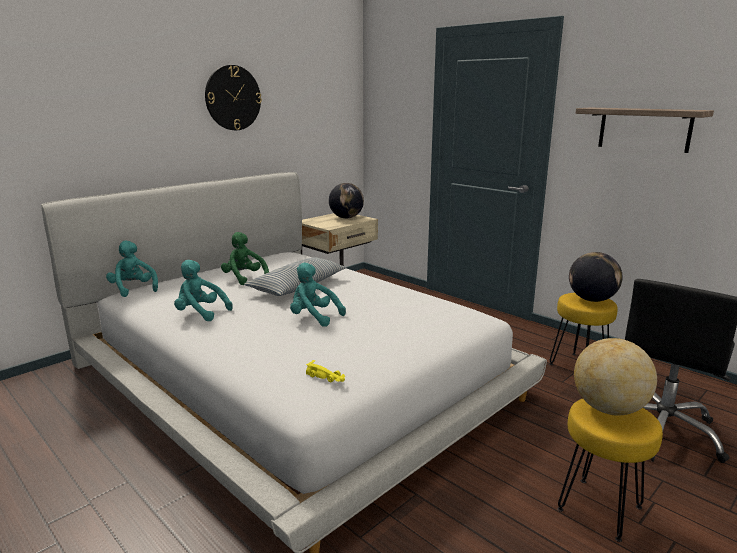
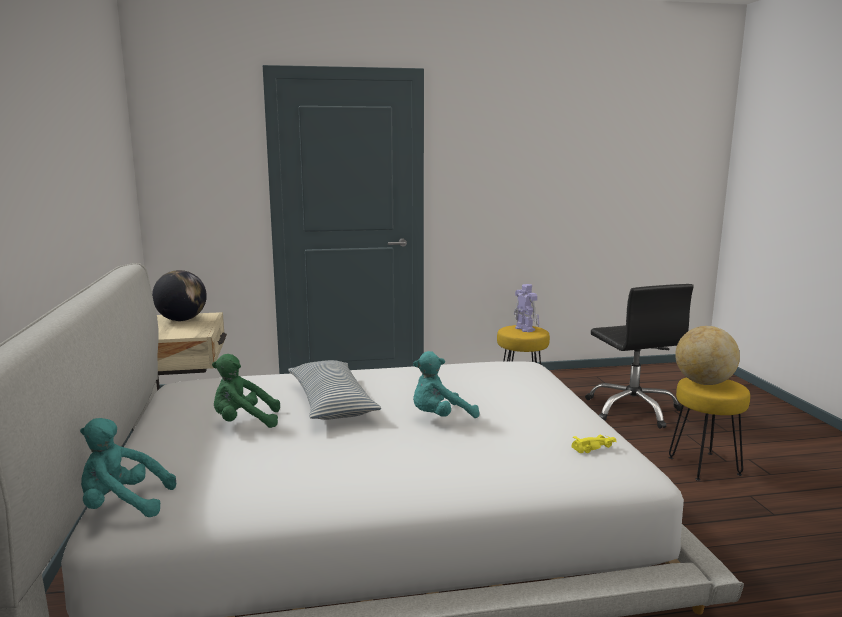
camera: 55 degrees left, 5 degrees down
turquoise plush toy [174,260,233,321] -> none
wall clock [205,65,262,130] -> none
globe [569,252,623,302] -> toy robot [514,284,540,332]
shelf [575,108,714,153] -> none

